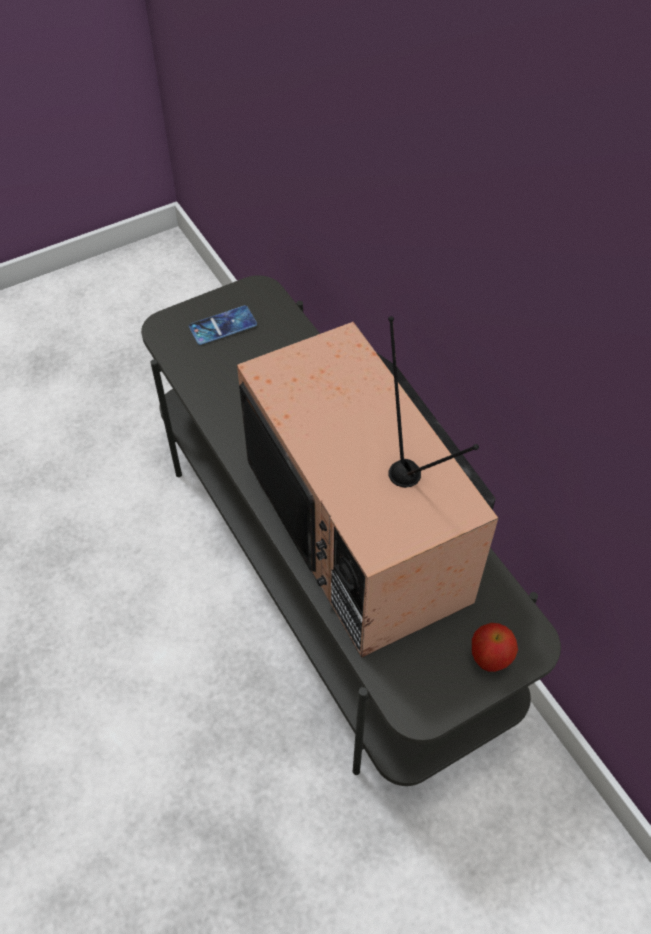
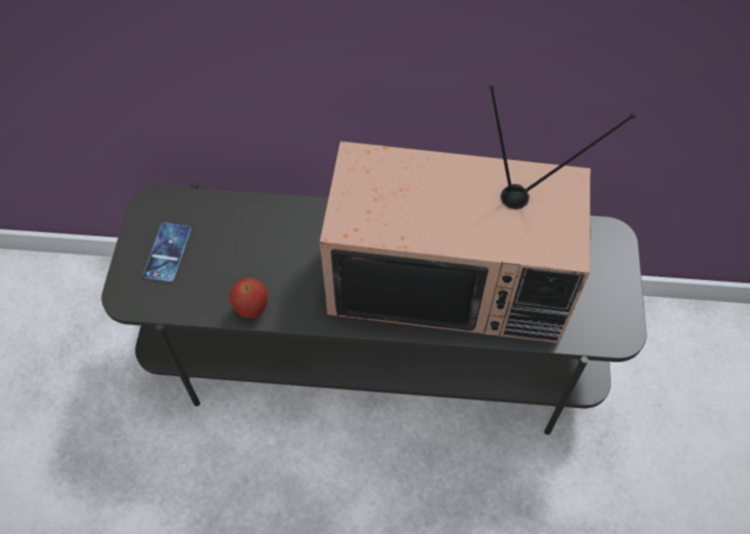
camera: 55 degrees left, 5 degrees up
apple [472,623,518,672] -> apple moved to [229,278,268,318]

